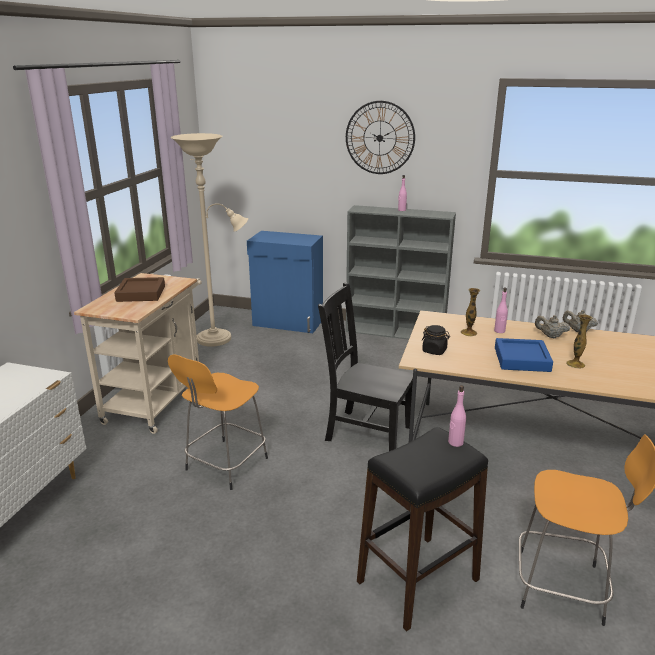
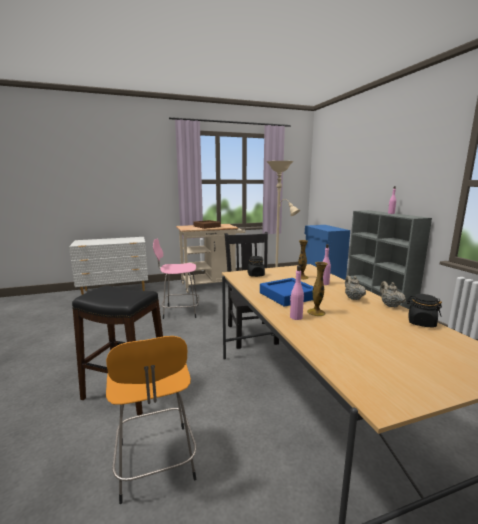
camera: 55 degrees right, 10 degrees down
orange stool [168,354,268,490] -> pink stool [153,239,199,319]
wall clock [346,101,415,174] -> none
pink bottle [448,385,466,447] -> pink bottle moved to [290,266,304,320]
none -> black jar [407,294,442,328]

